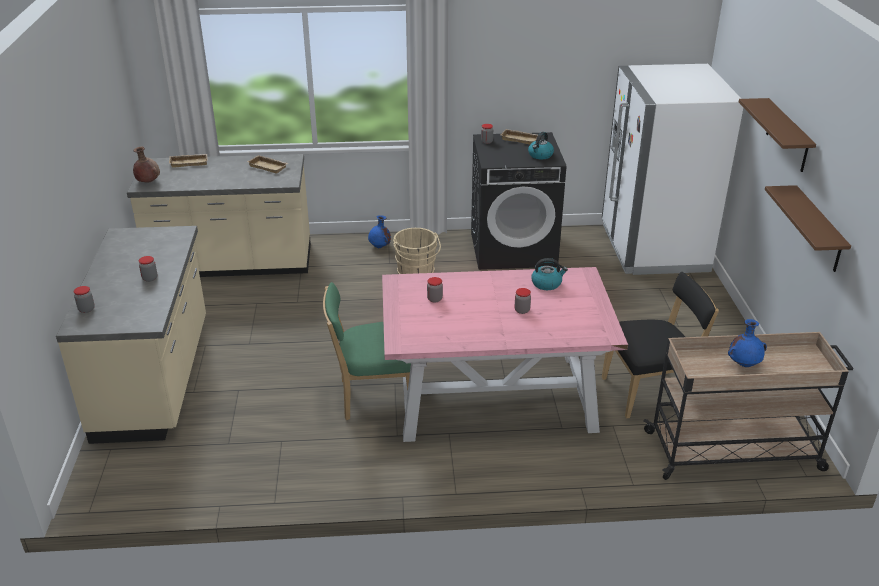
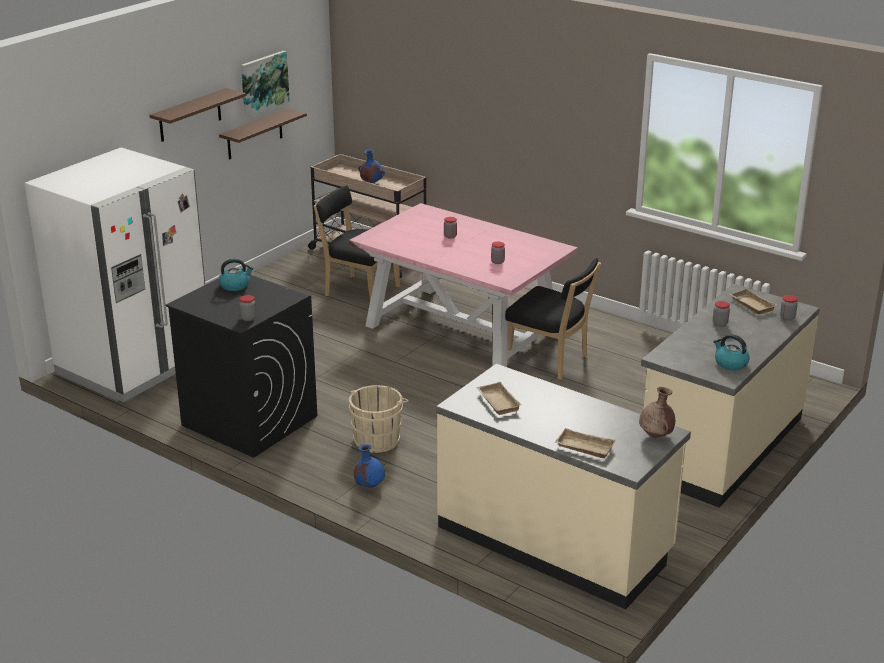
camera: 140 degrees left, 5 degrees down
green chair [323,282,411,420] -> black chair [505,258,601,380]
beige tray [501,129,538,144] -> beige tray moved to [729,289,777,315]
kettle [531,258,568,290] -> kettle moved to [713,334,750,370]
none -> picture [241,51,290,117]

